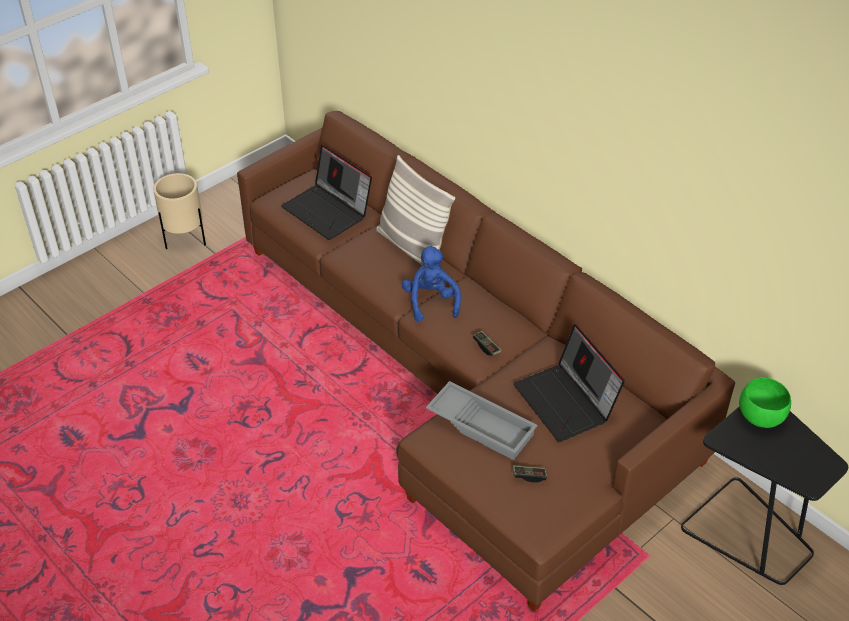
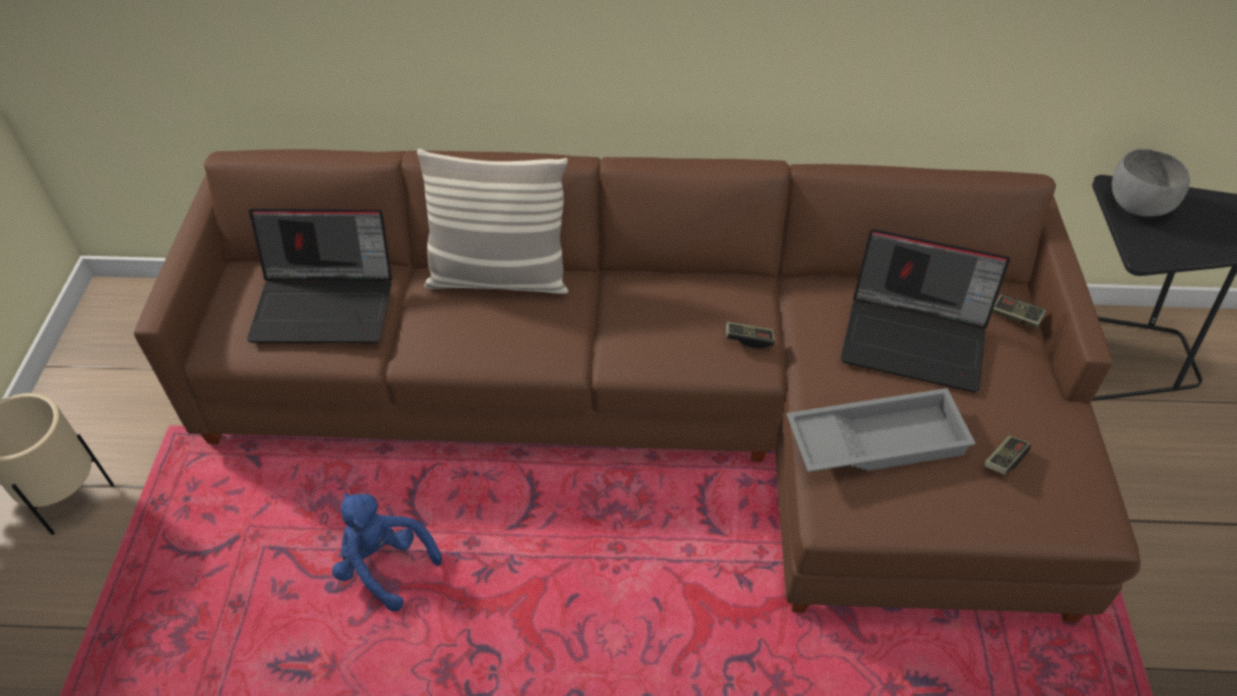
camera: 45 degrees left, 5 degrees up
blue plush toy [402,246,461,322] -> blue plush toy moved to [332,494,442,611]
green bowl [739,378,791,428] -> grey bowl [1112,149,1190,217]
none -> game controller [992,295,1046,328]

